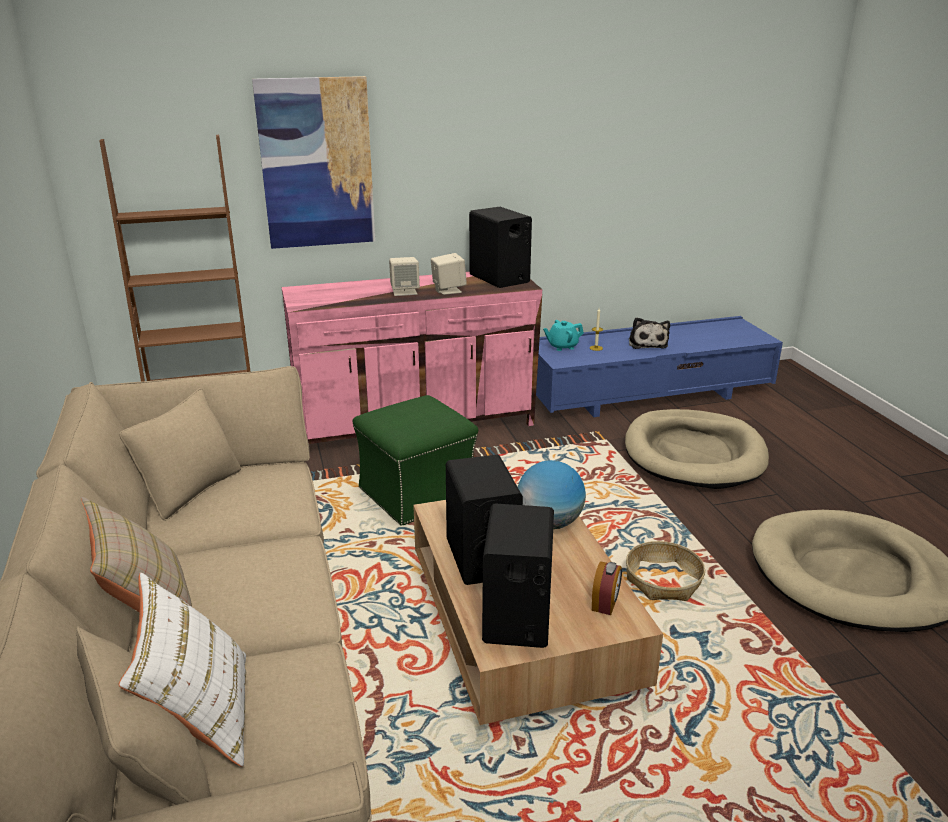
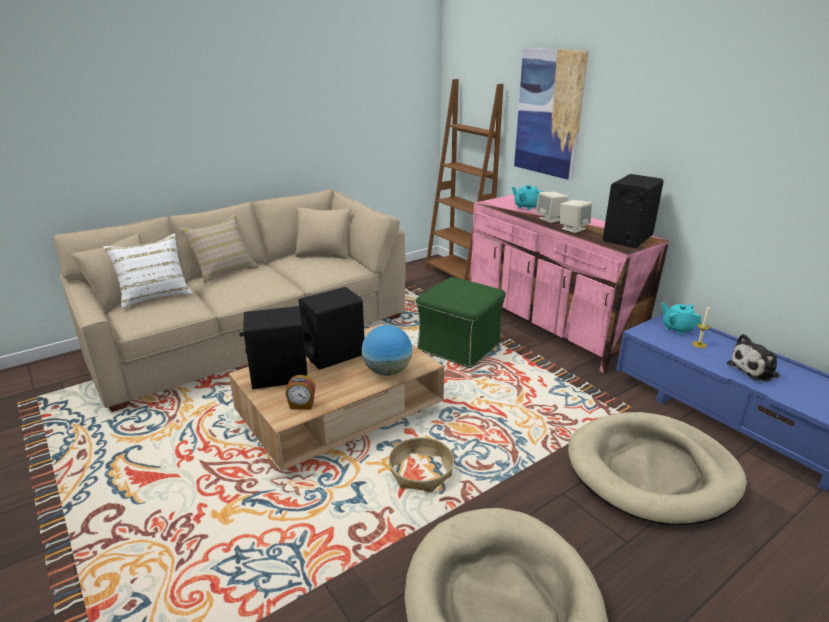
camera: 70 degrees right, 0 degrees up
none -> turquoise teapot [512,185,543,210]

